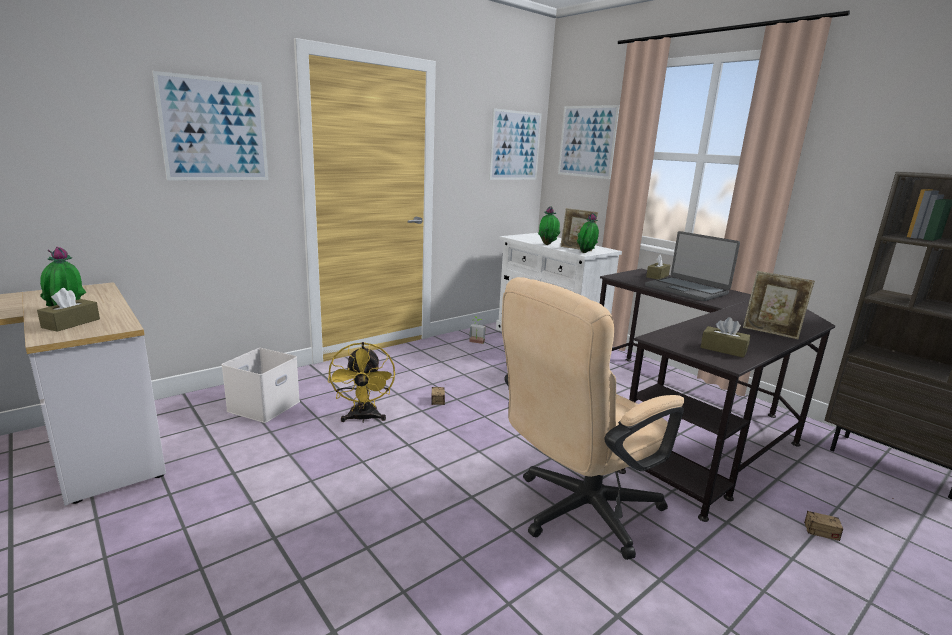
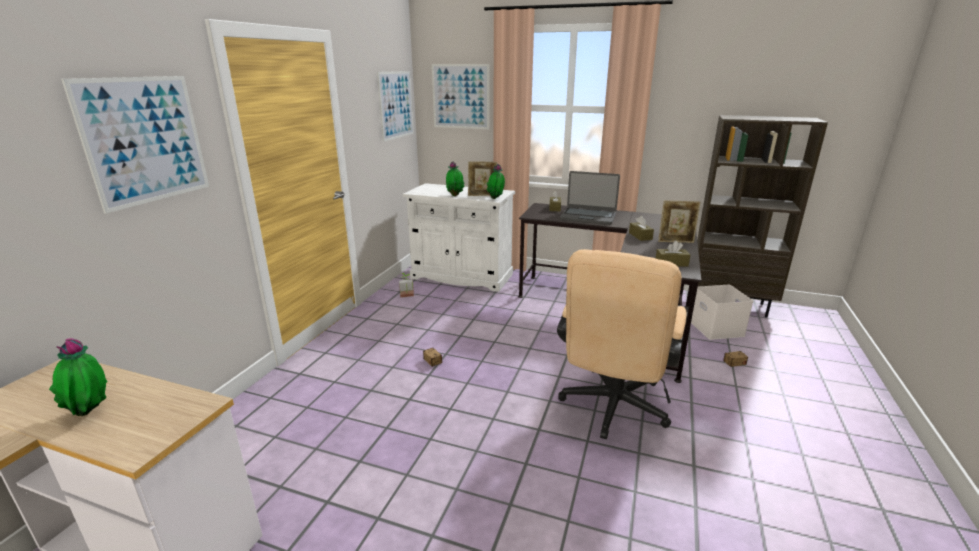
camera: 30 degrees left, 5 degrees up
brown tissue box [37,288,100,332] -> brown tissue box moved to [629,216,654,241]
white storage box [221,348,300,423] -> white storage box moved to [691,285,753,340]
yellow fan [328,342,395,423] -> none

